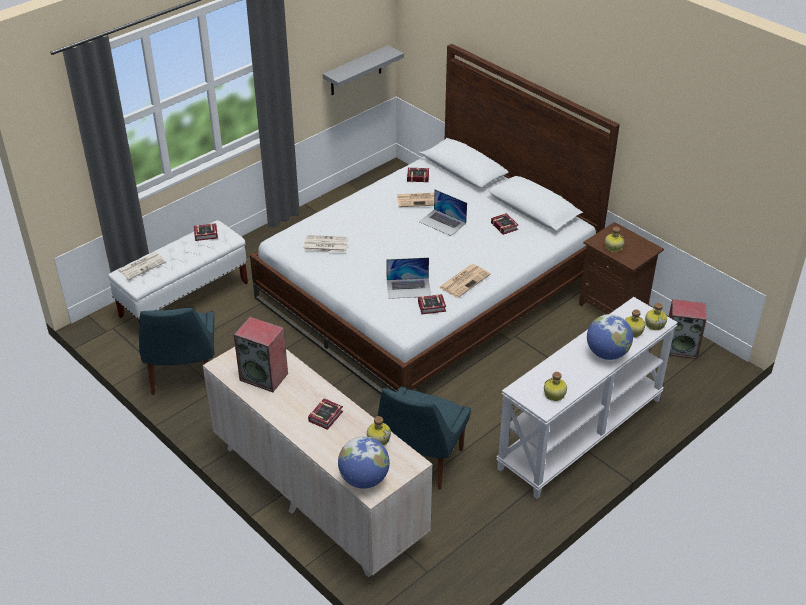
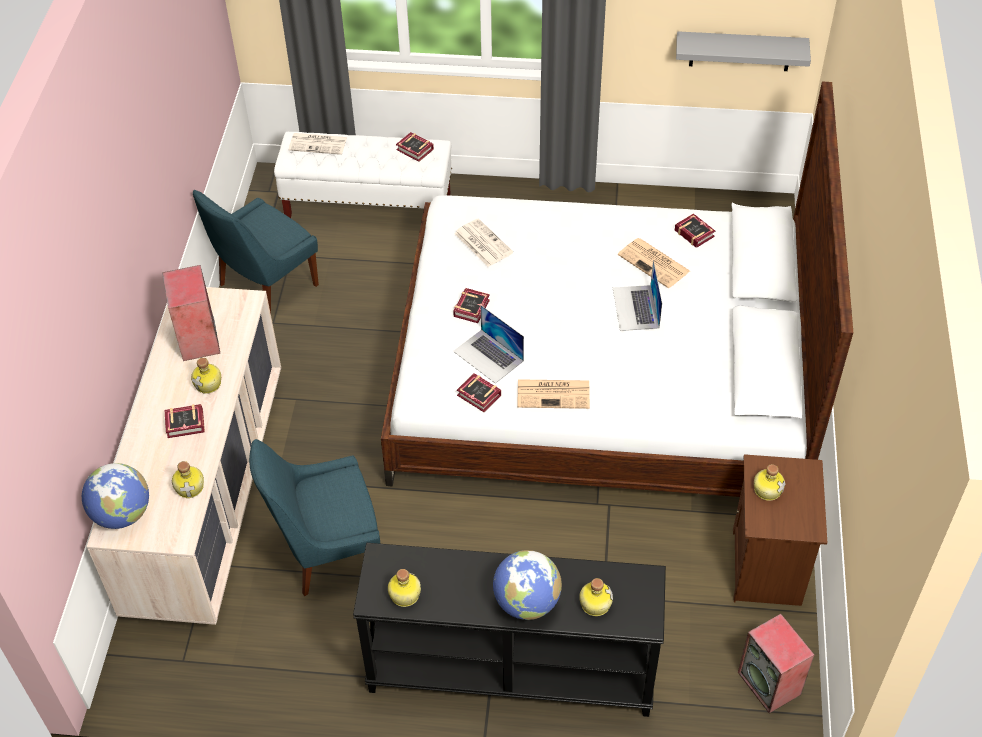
camera: 50 degrees right, 10 degrees up
book [491,213,518,235] -> book moved to [453,288,490,323]
white console table [496,297,678,499] -> black console table [353,543,666,717]
bottle [645,303,667,330] -> bottle moved to [191,358,221,394]

